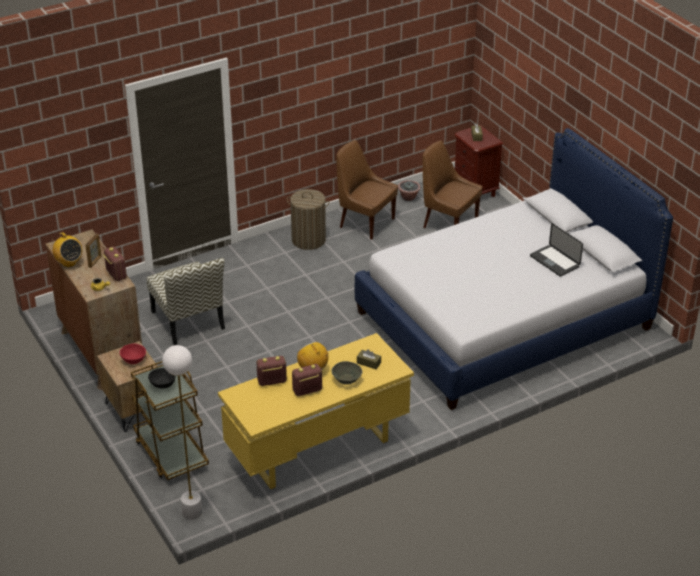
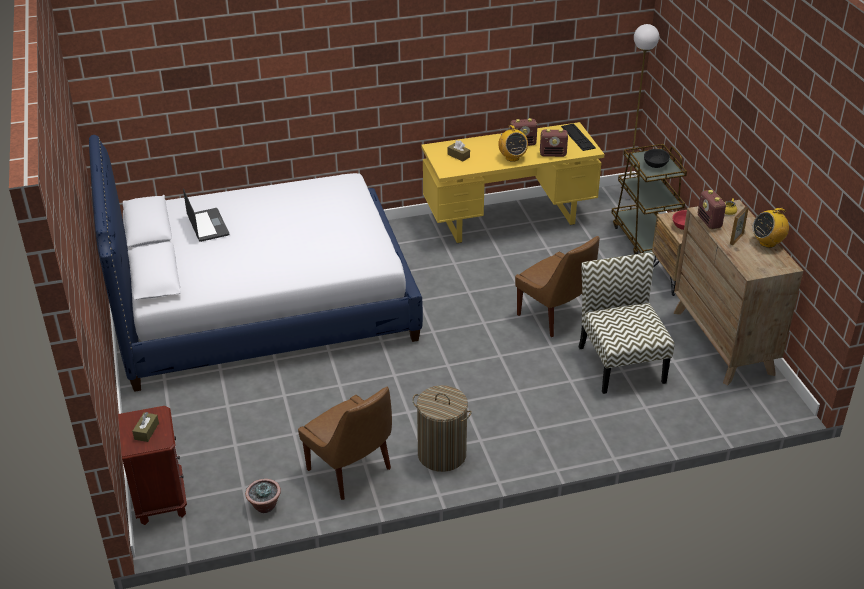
camera: 165 degrees left, 0 degrees up
radio [51,232,82,267] -> radio turned 90 degrees counterclockwise [753,208,789,248]
grey bowl [331,361,363,385] -> none
brown chair [423,140,483,228] -> brown chair moved to [515,236,600,337]
none -> keyboard [561,123,596,151]

